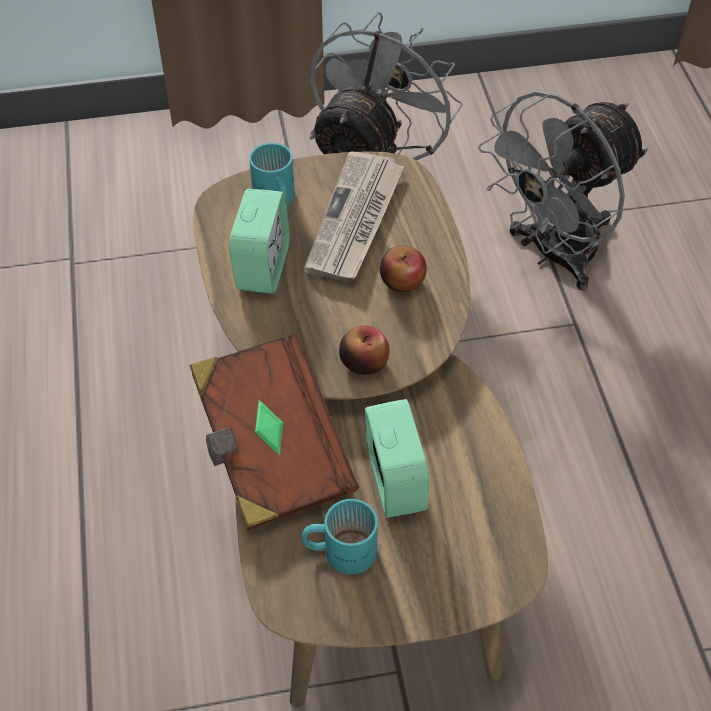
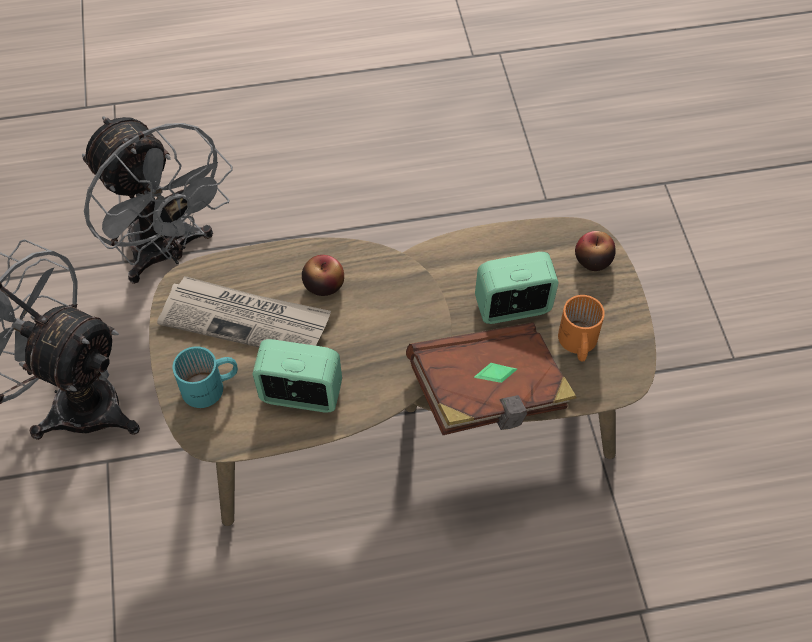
camera: 90 degrees left, 5 degrees up
turquoise mug [302,499,378,575] -> orange mug [558,295,605,361]
apple [339,326,389,375] -> apple moved to [575,231,616,271]

